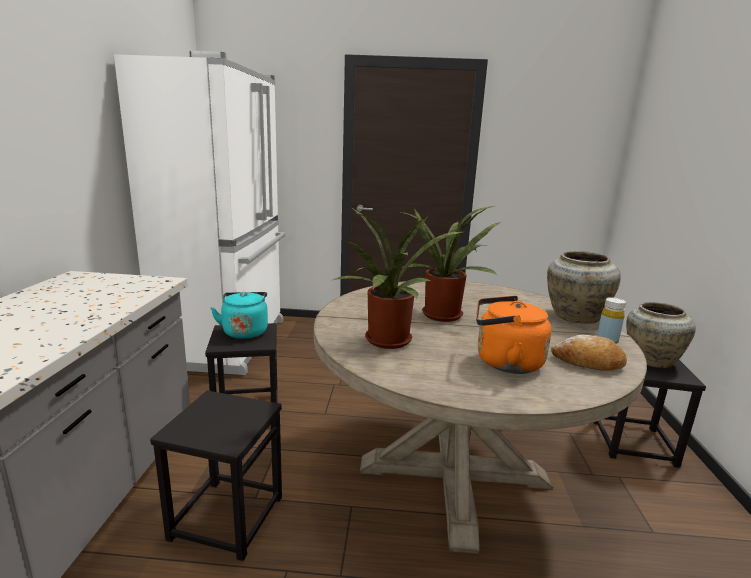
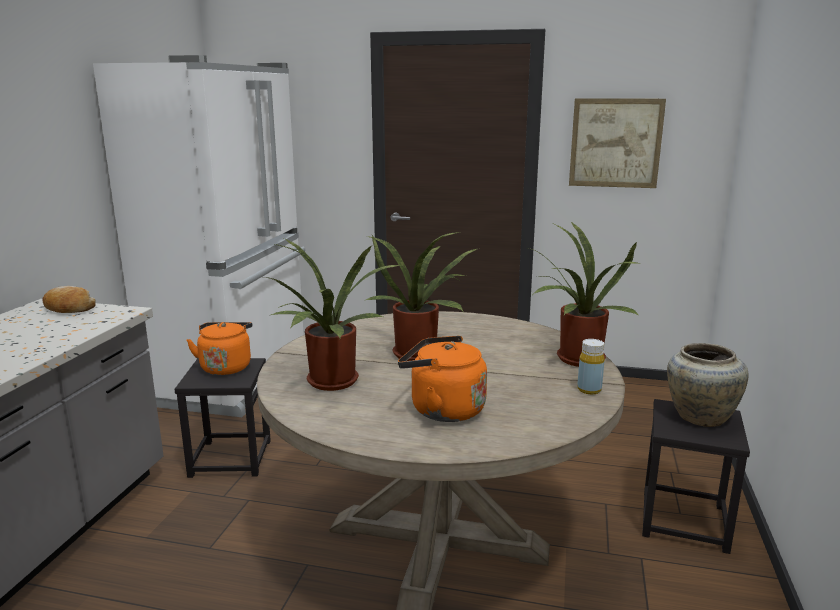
camera: 10 degrees right, 0 degrees up
black stool [150,390,282,561] -> none
turquoise kettle [211,292,268,339] -> orange kettle [186,322,252,375]
beige vase [547,251,621,324] -> potted plant [528,221,640,367]
bread [551,335,627,370] -> bread moved to [42,286,96,313]
none -> picture [569,98,666,188]

